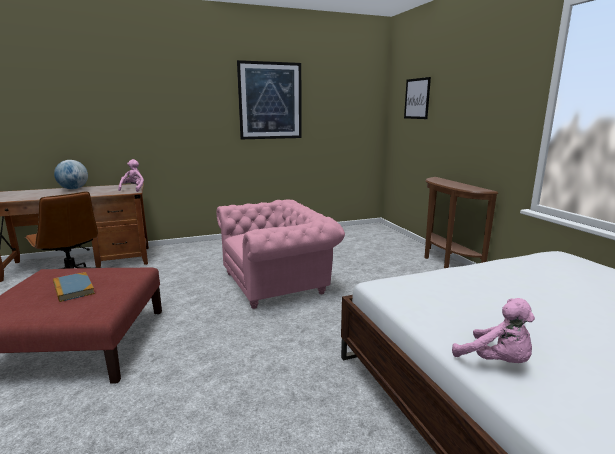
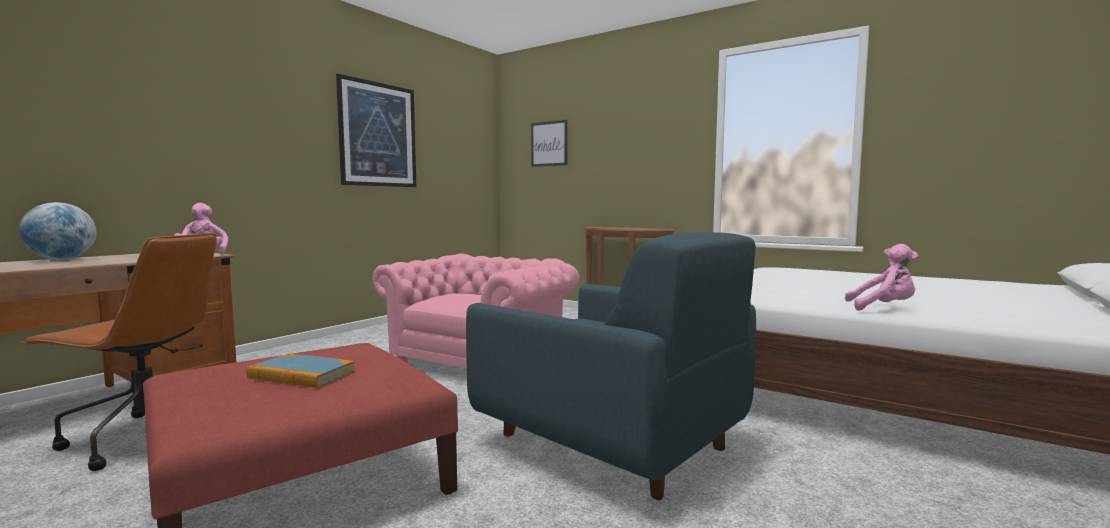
camera: 35 degrees left, 10 degrees down
none -> blue armchair [466,232,756,500]

